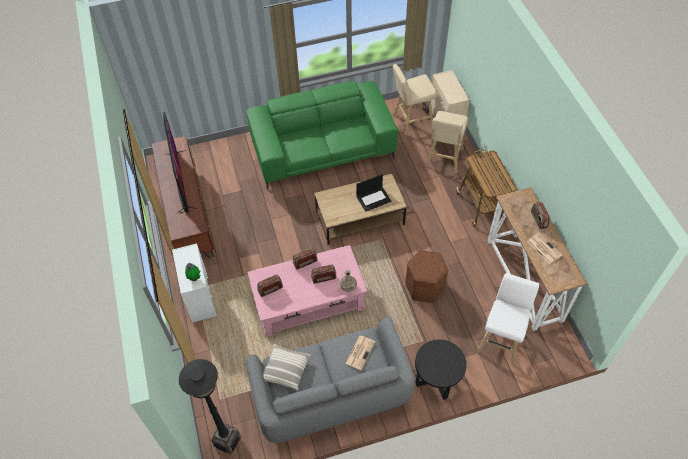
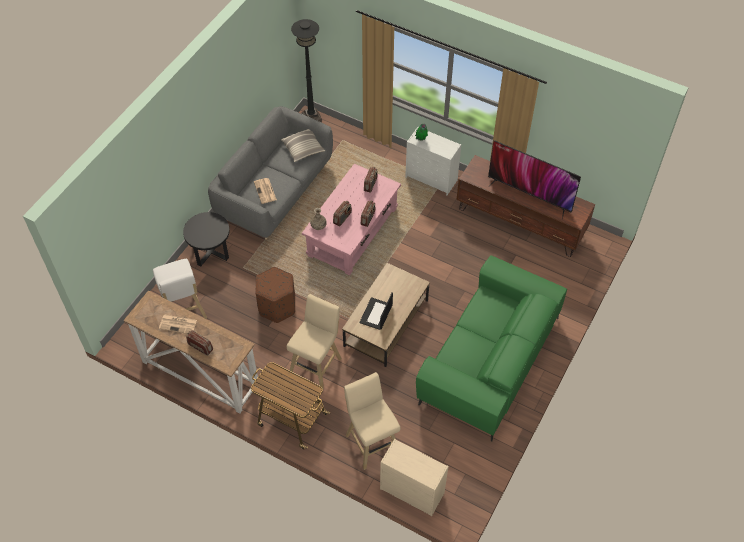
camera: 135 degrees right, 0 degrees up
beige stool [393,64,438,135] -> beige stool moved to [287,294,342,389]

